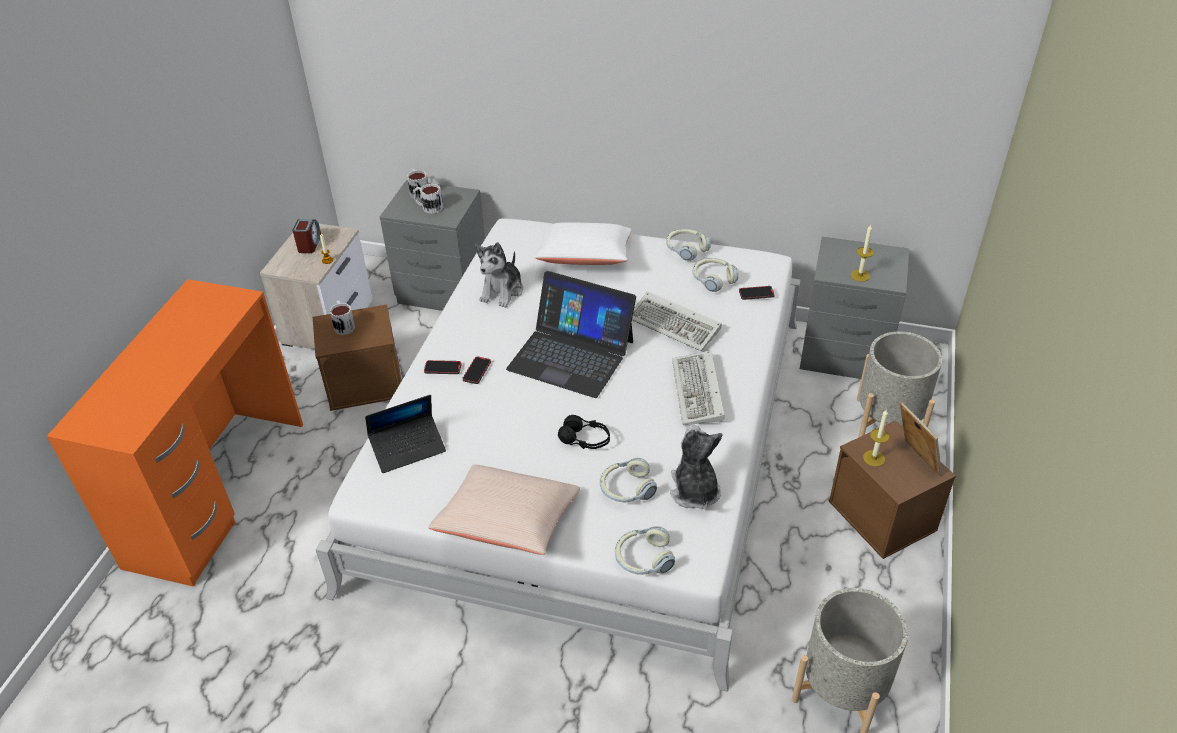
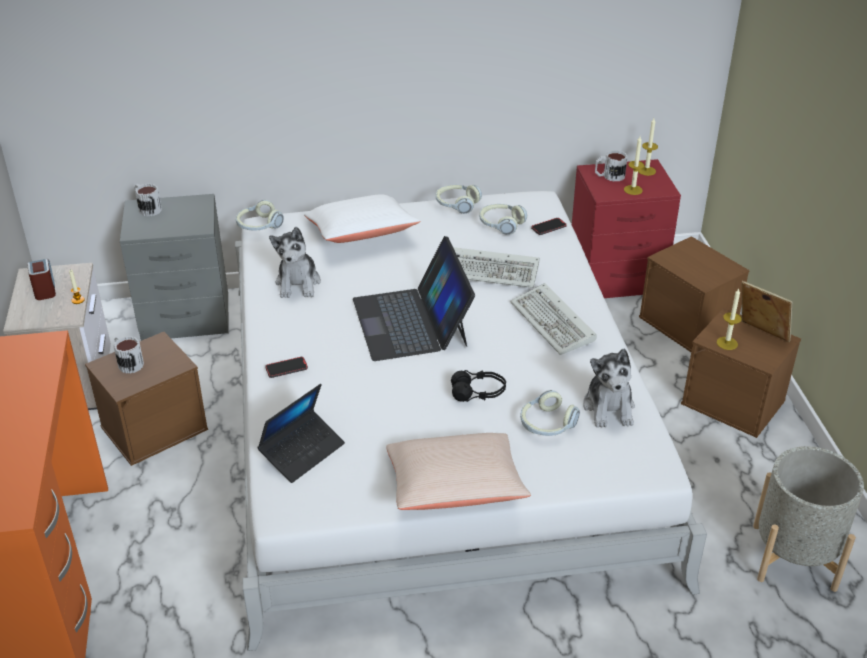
camera: 25 degrees left, 5 degrees down
mug [413,183,443,214] -> mug moved to [595,150,627,181]
phone [462,356,491,384] -> none
laptop [506,271,636,398] -> laptop turned 75 degrees clockwise [353,236,475,361]
headphones [615,526,675,575] -> headphones moved to [236,200,284,231]
plush toy [670,424,723,509] -> plush toy turned 150 degrees counterclockwise [583,348,635,428]
grey nightstand [800,237,909,379] -> red nightstand [572,159,681,298]
grey planter [857,331,942,438] -> brown storage box [639,236,750,352]
none -> candle [638,118,658,176]

